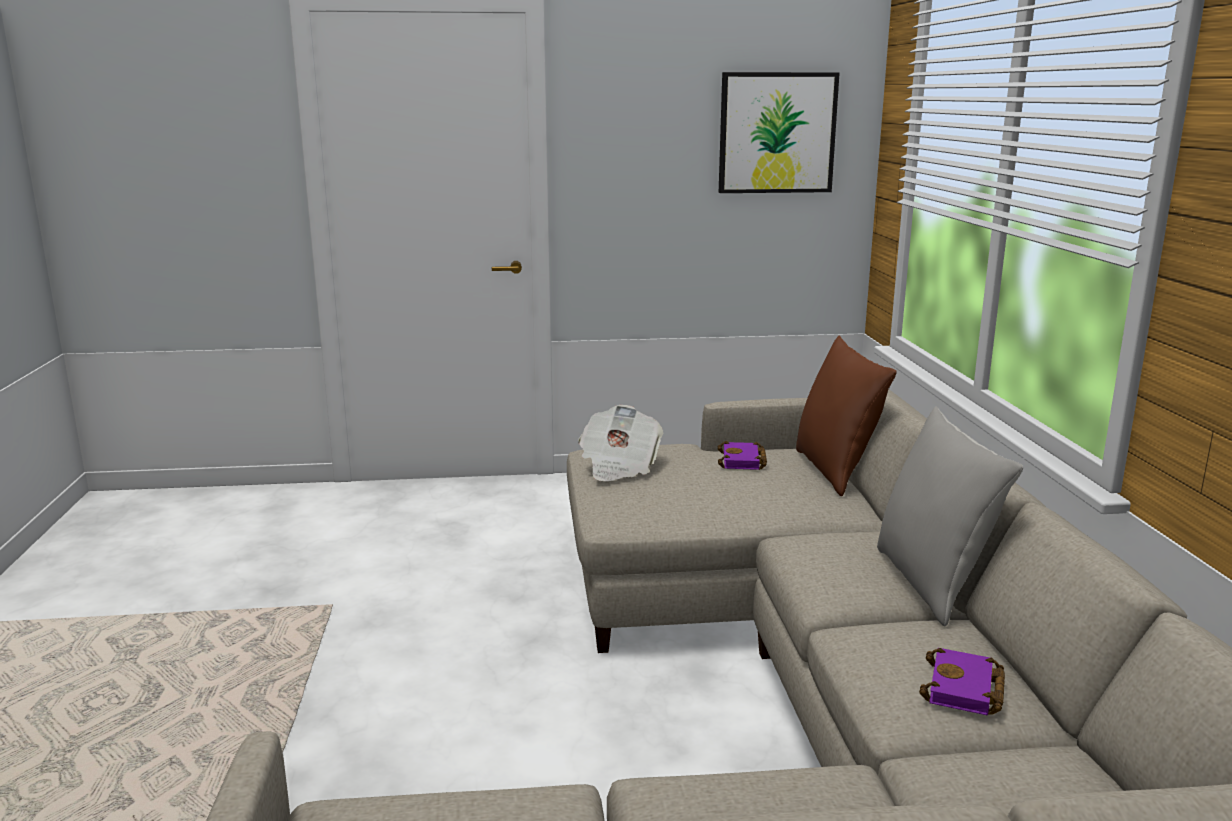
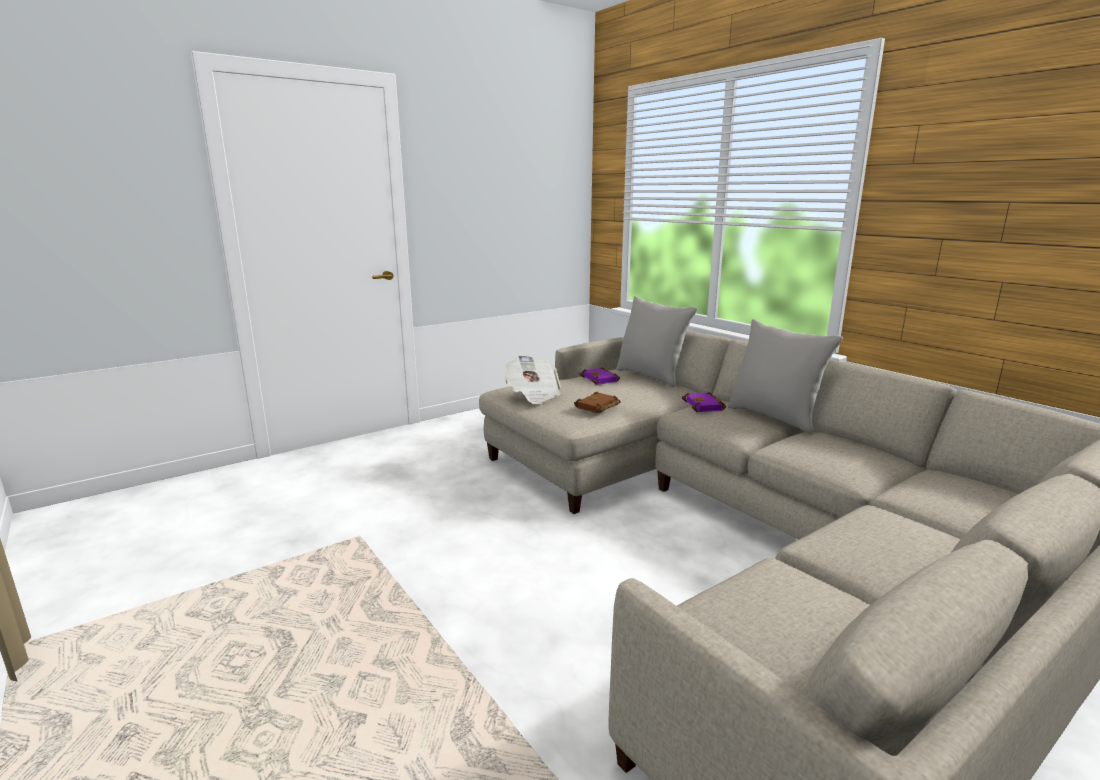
camera: 30 degrees left, 0 degrees up
picture [719,72,839,193] -> none
brown pillow [796,336,896,496] -> grey pillow [616,296,698,387]
purple book [919,648,1005,715] -> purple book moved to [682,392,726,412]
none -> brown book [574,391,621,413]

